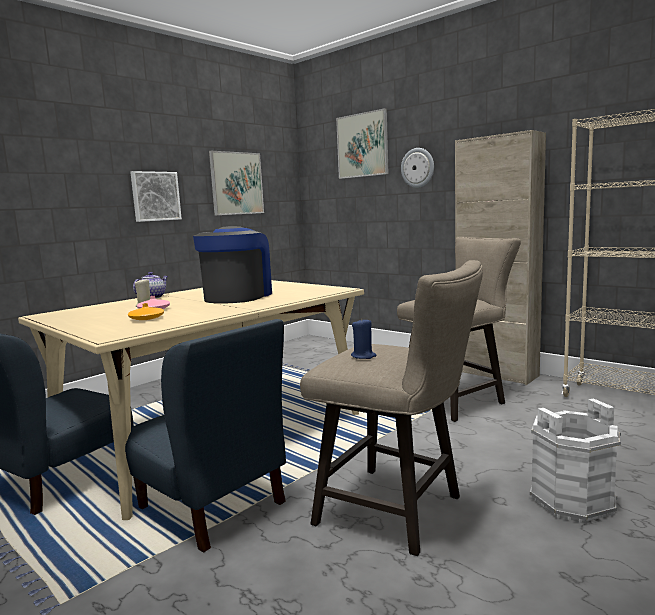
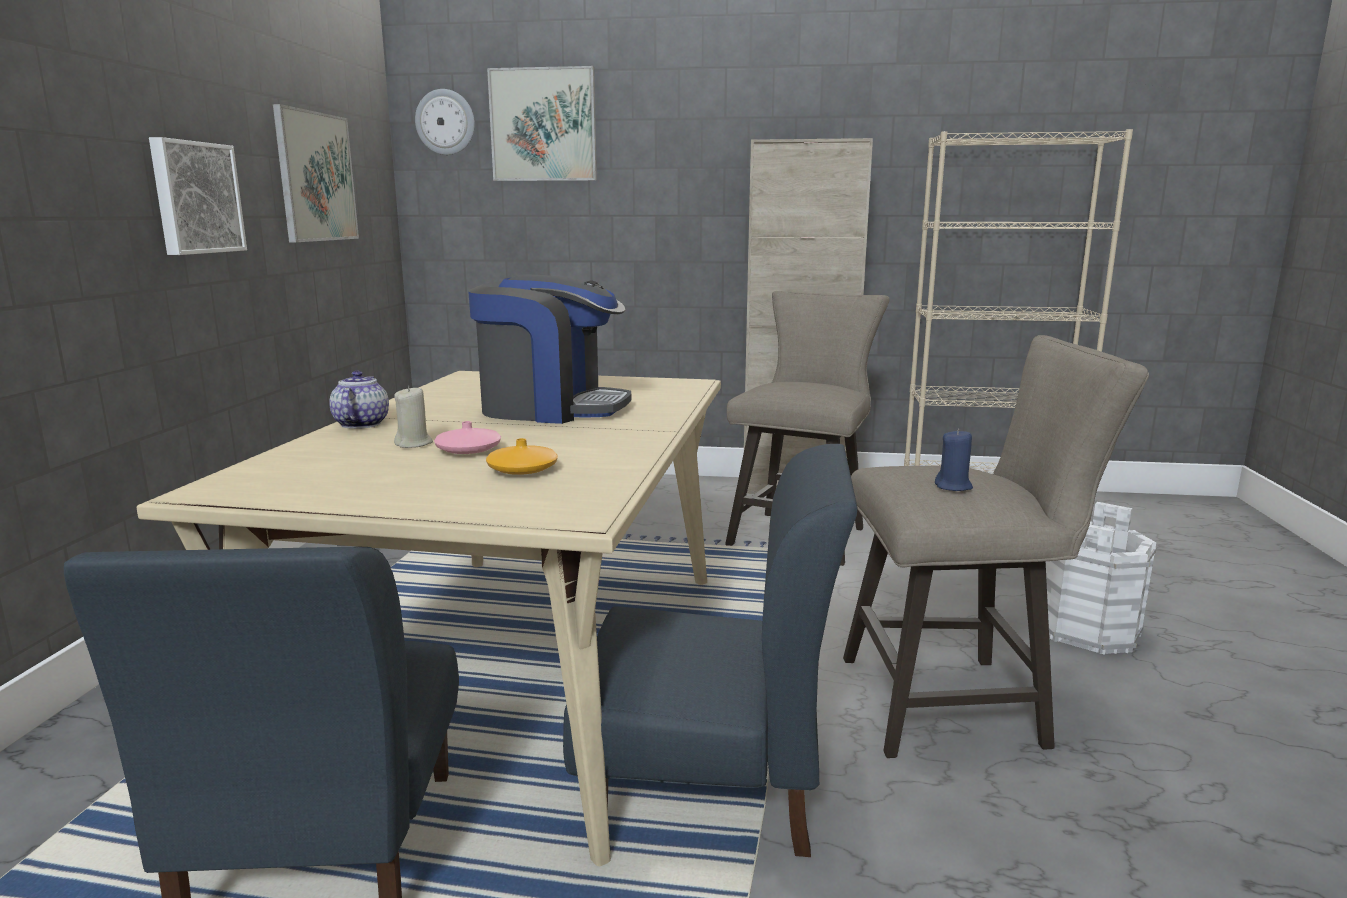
camera: 35 degrees left, 5 degrees up
coffee machine [193,226,272,304] -> coffee machine turned 120 degrees clockwise [468,275,631,424]
wall clock [401,148,434,188] -> wall clock moved to [415,89,475,155]

